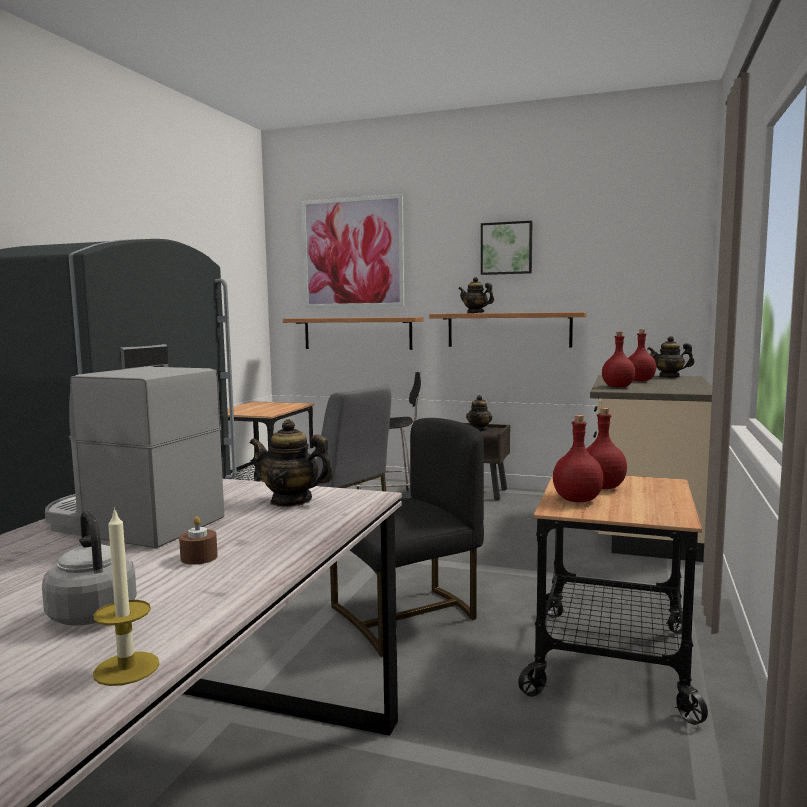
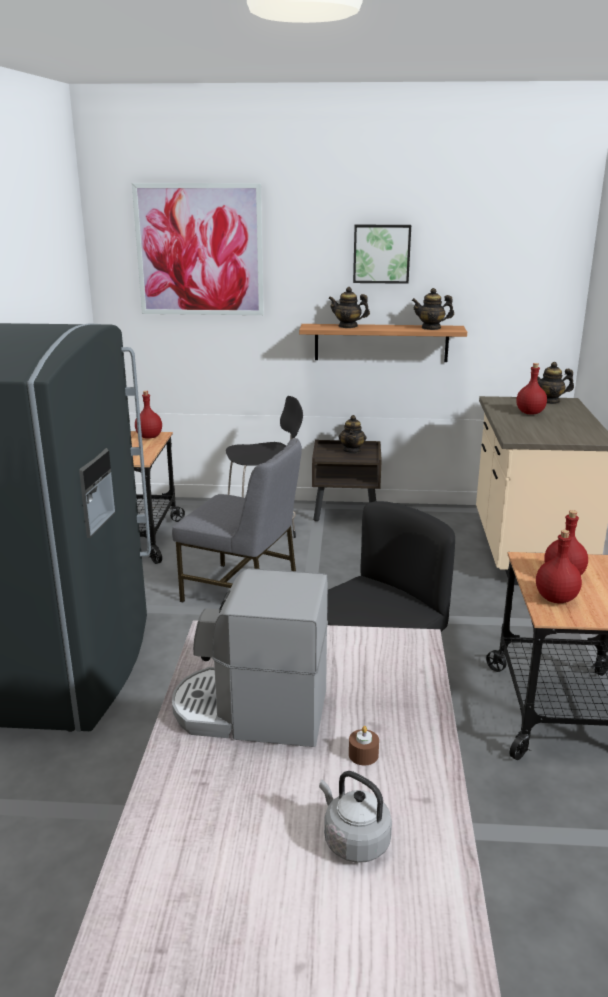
camera: 15 degrees left, 15 degrees up
candle [93,507,160,686] -> none
teapot [250,419,333,507] -> teapot moved to [412,288,454,330]
shelf [283,317,424,350] -> none
red bottle [602,332,635,387] -> red bottle moved to [135,391,162,439]

